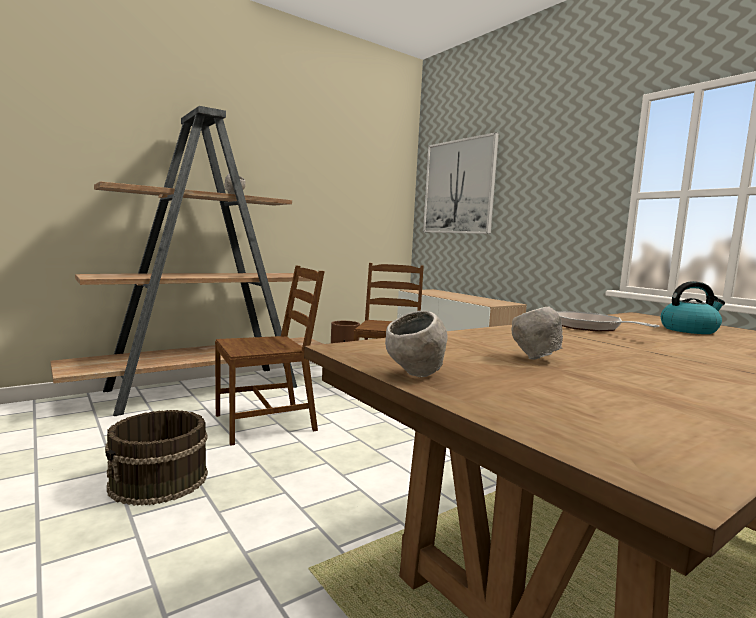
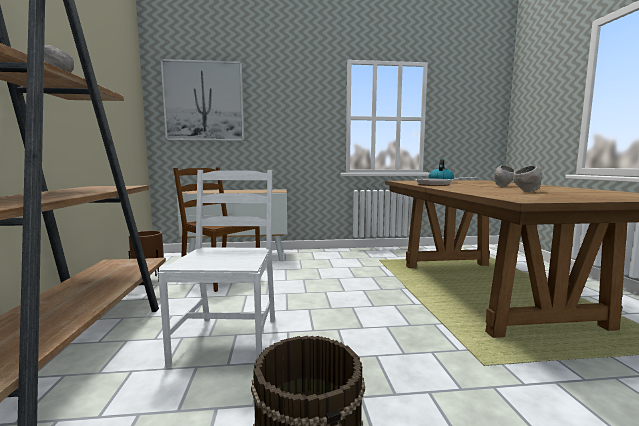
camera: 60 degrees left, 0 degrees up
brown chair [215,266,325,446] -> white chair [158,170,275,367]
grey bowl [385,311,448,377] -> grey bowl moved to [494,165,515,186]

